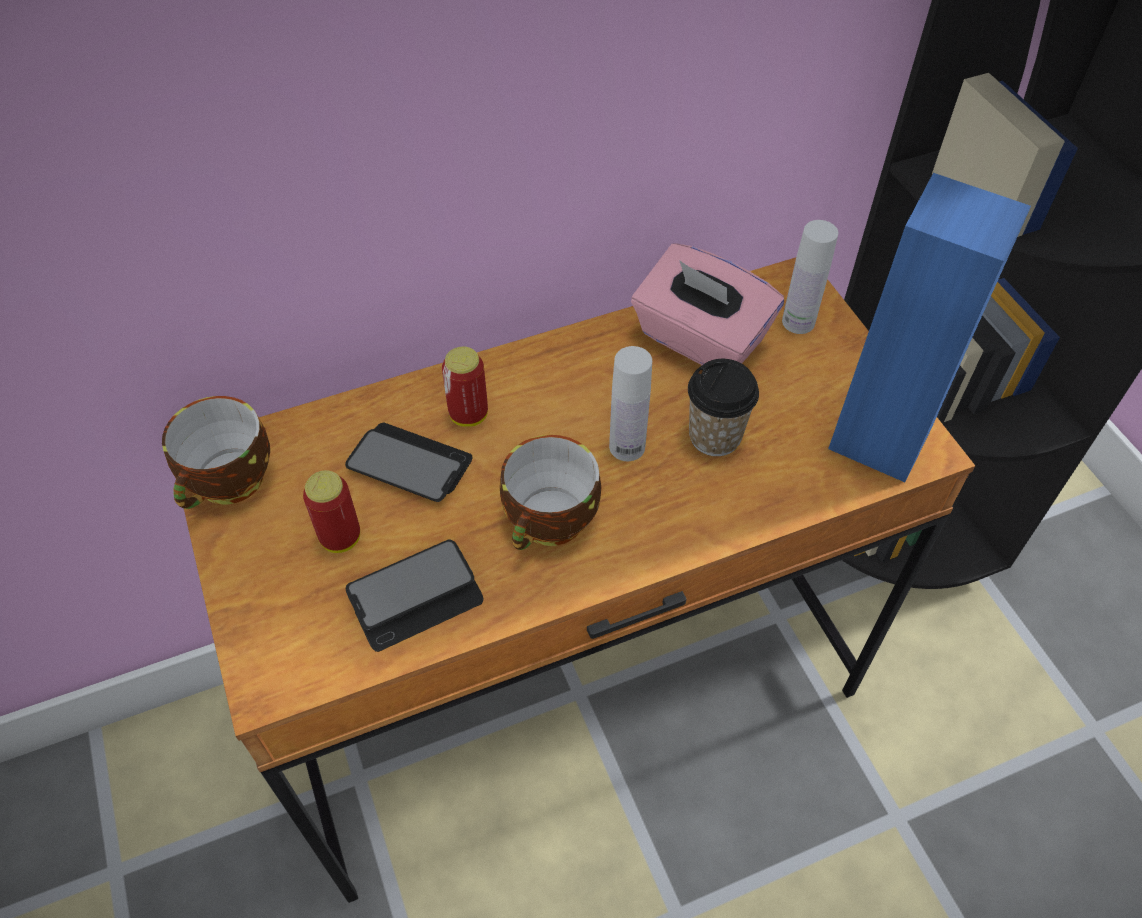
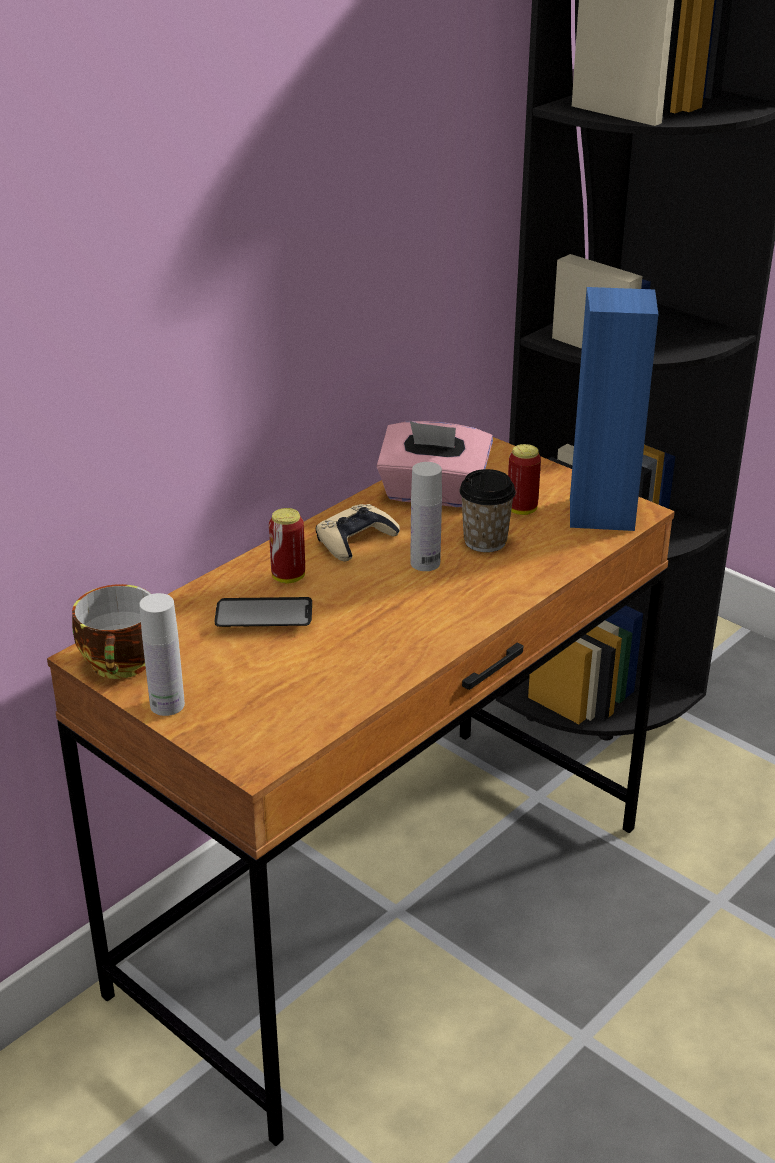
camera: 25 degrees left, 20 degrees down
can [303,470,360,553] -> can moved to [508,444,541,515]
phone [346,539,483,652] -> none
cup [500,435,601,550] -> none
white bottle [782,220,838,334] -> white bottle moved to [139,593,185,716]
none -> beige game controller [316,504,400,561]

